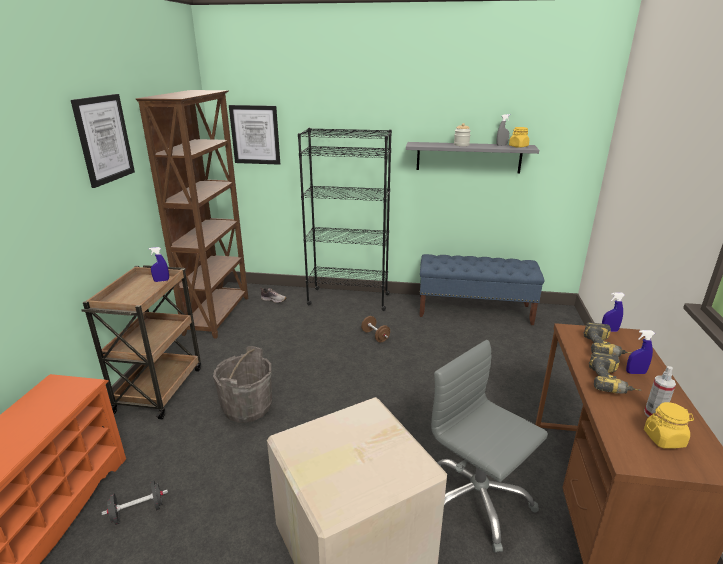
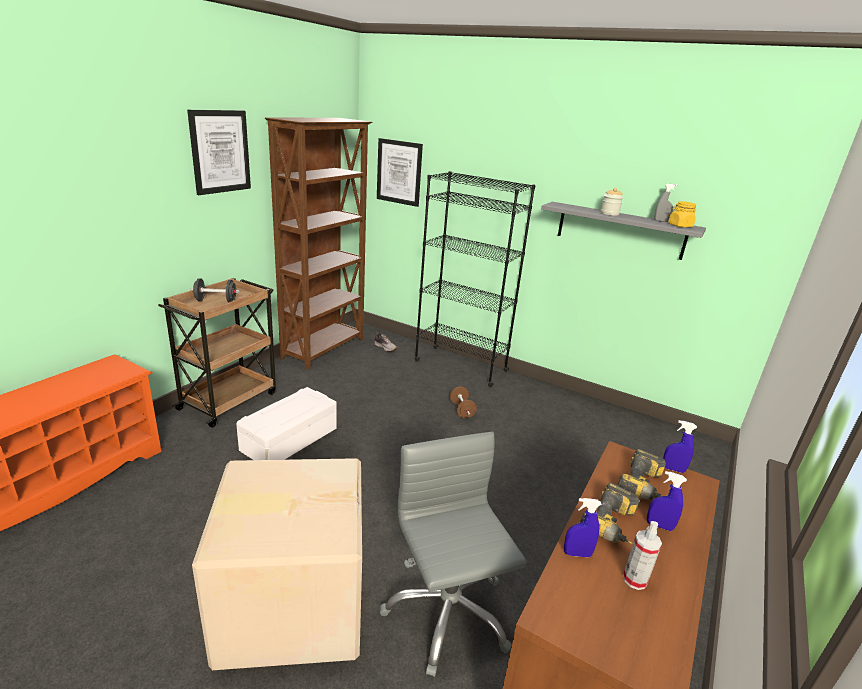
camera: 20 degrees right, 0 degrees up
black dumbbell [102,480,168,525] -> black dumbbell moved to [190,278,240,302]
blue spray bottle [149,247,169,282] -> blue spray bottle moved to [564,498,602,558]
grey bucket [213,346,272,423] -> white storage box [236,387,337,460]
blue bench [419,254,545,325] -> none
yellow jar [644,402,694,448] -> none

